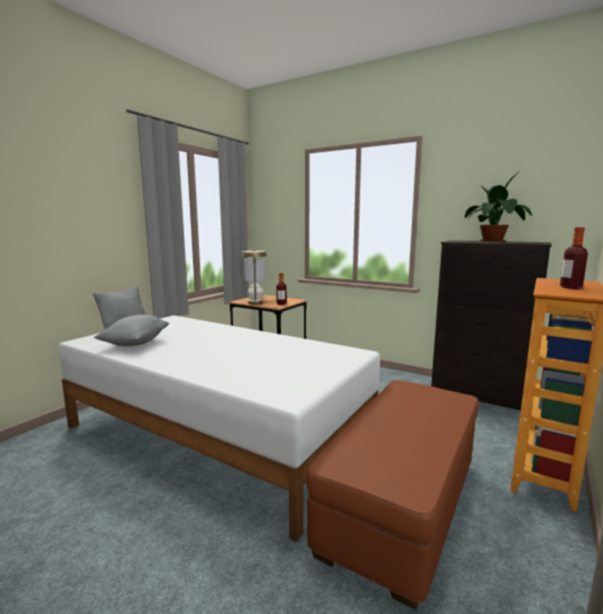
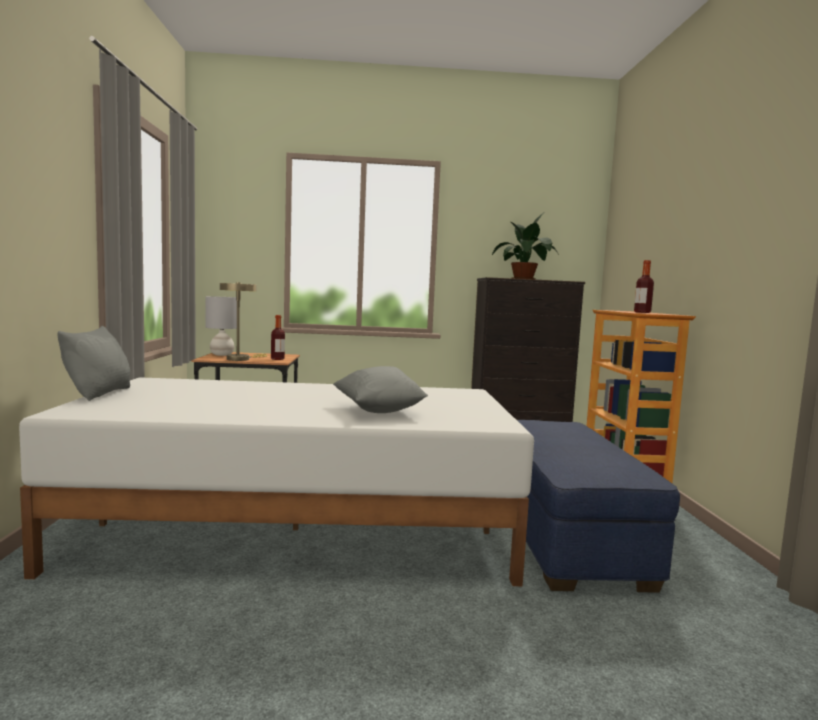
camera: 35 degrees left, 5 degrees down
grey pillow [94,314,169,347] -> grey pillow moved to [333,366,428,413]
brown ottoman [306,380,479,610] -> blue ottoman [517,420,680,593]

